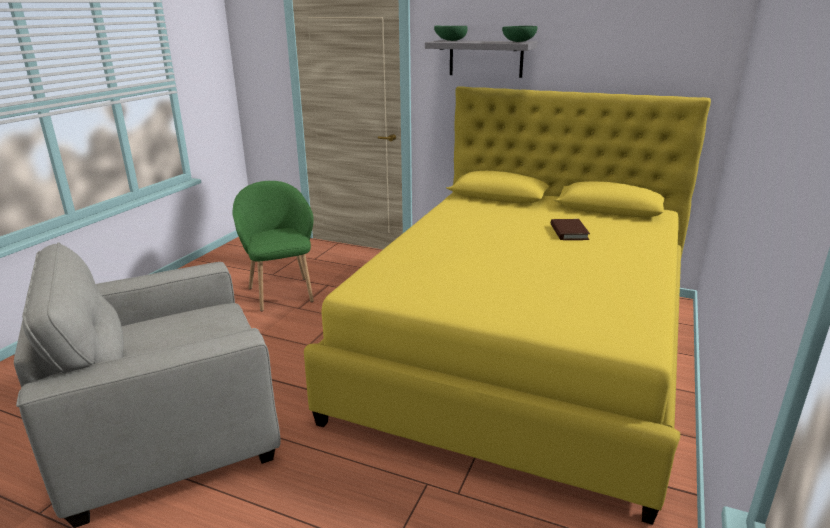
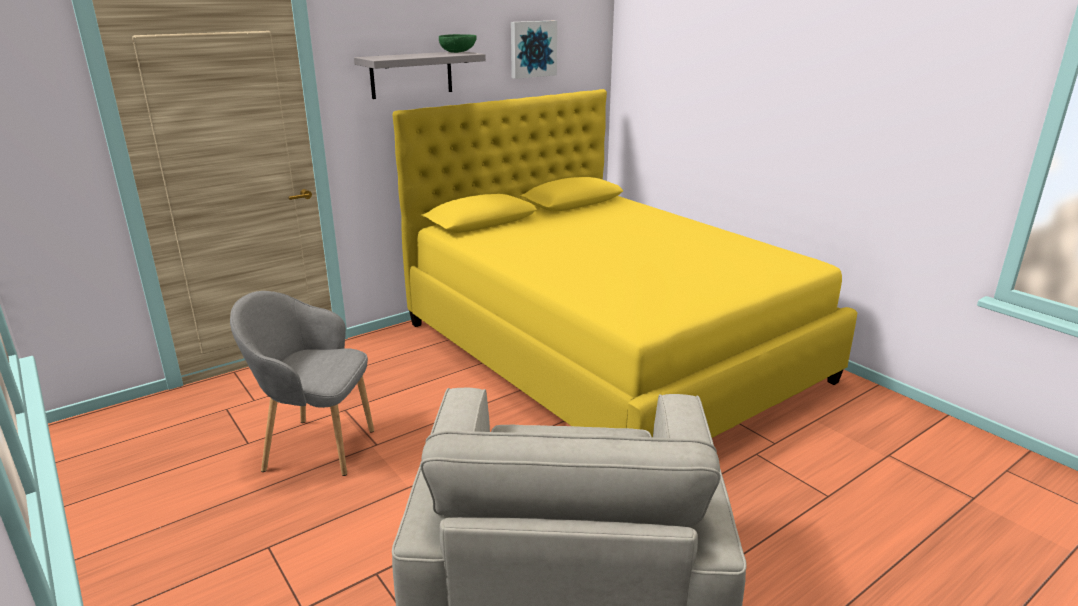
camera: 60 degrees left, 0 degrees up
green armchair [233,181,314,311] -> grey armchair [230,291,374,476]
green bowl [434,26,468,41] -> none
brown book [551,219,590,240] -> none
none -> picture [511,21,557,79]

